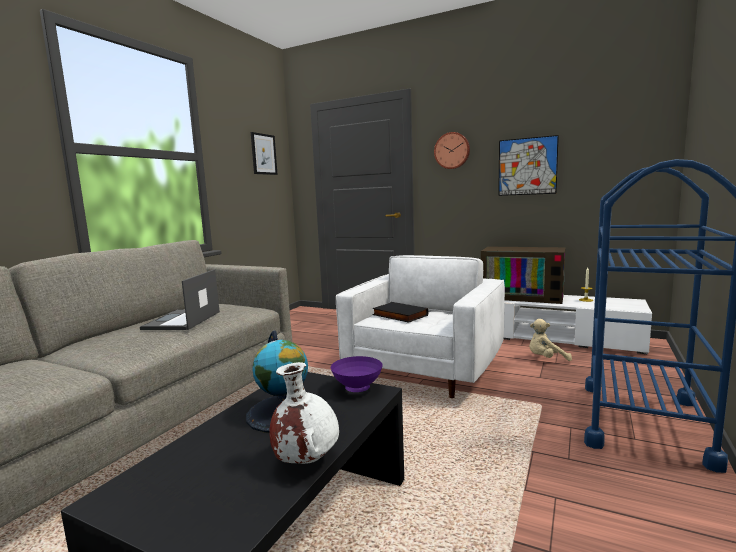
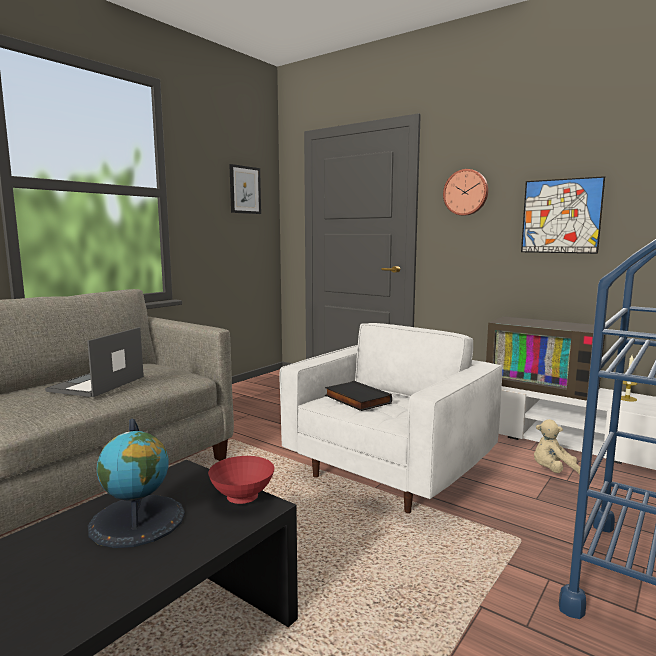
camera: 10 degrees right, 0 degrees up
white vase [269,362,339,464] -> none
purple bowl [331,356,383,392] -> red bowl [208,456,275,504]

